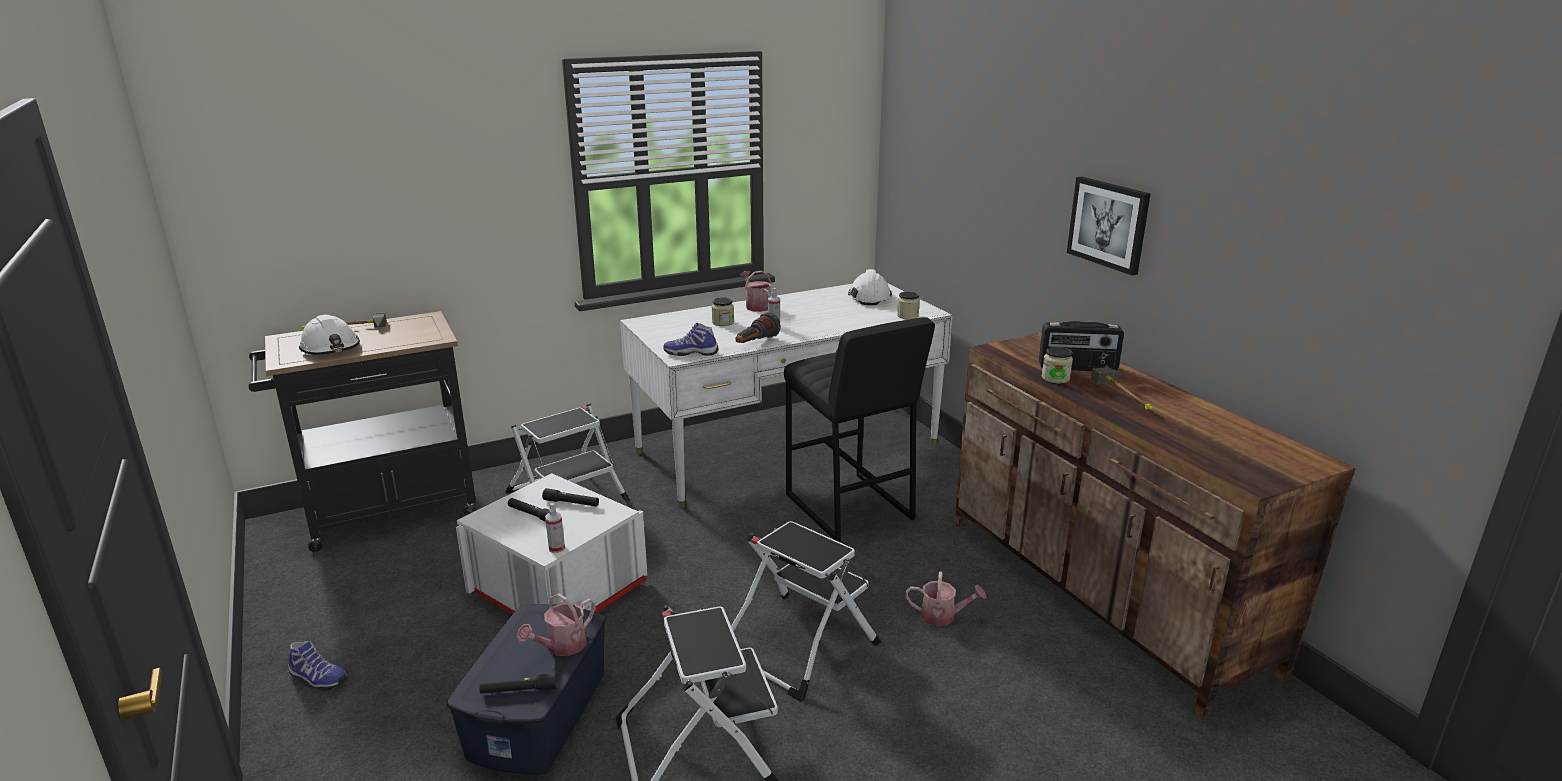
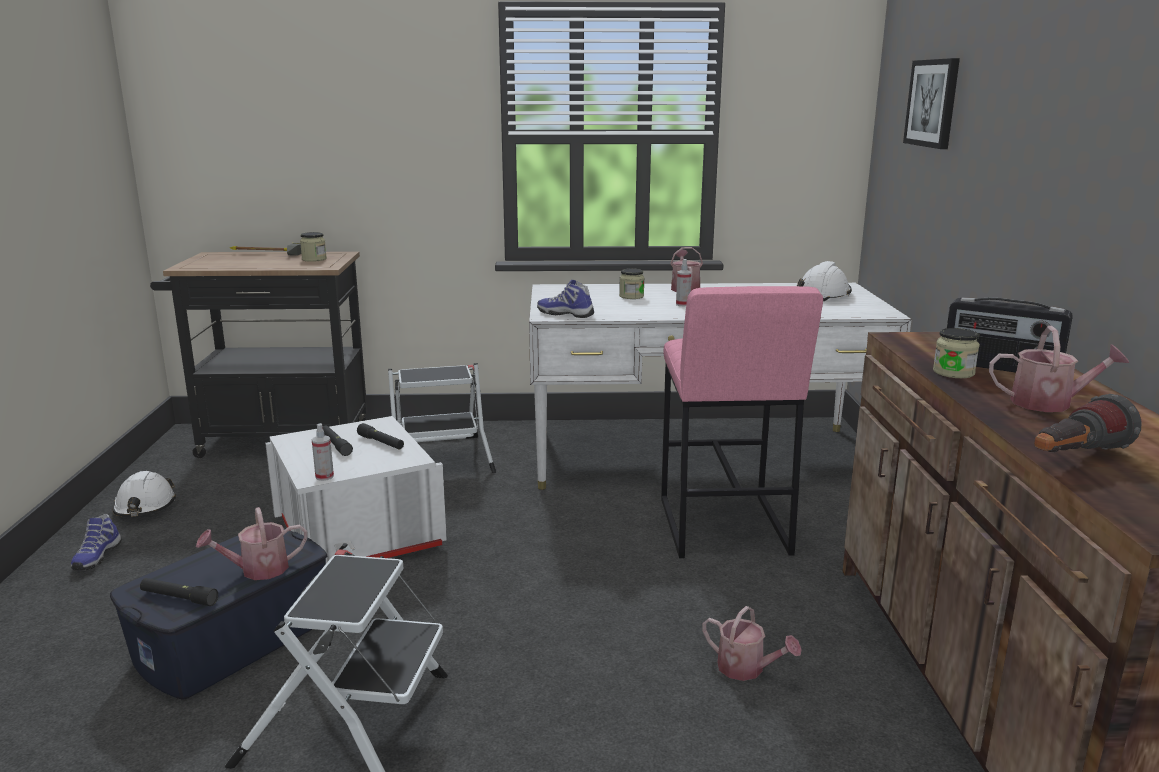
camera: 25 degrees right, 5 degrees down
shoe [288,641,347,691] -> shoe turned 45 degrees clockwise [71,514,122,570]
white hard hat [299,315,360,355] -> white hard hat moved to [112,471,176,517]
step ladder [731,521,881,702] -> none
flashlight [735,312,781,343] -> flashlight moved to [1034,394,1142,452]
black stool [784,317,935,542] -> pink stool [661,286,823,558]
jar [897,291,920,319] -> jar moved to [300,232,327,262]
picture [1067,176,1151,276] -> picture moved to [903,58,960,149]
hammer [1091,367,1152,410] -> watering can [989,326,1129,412]

